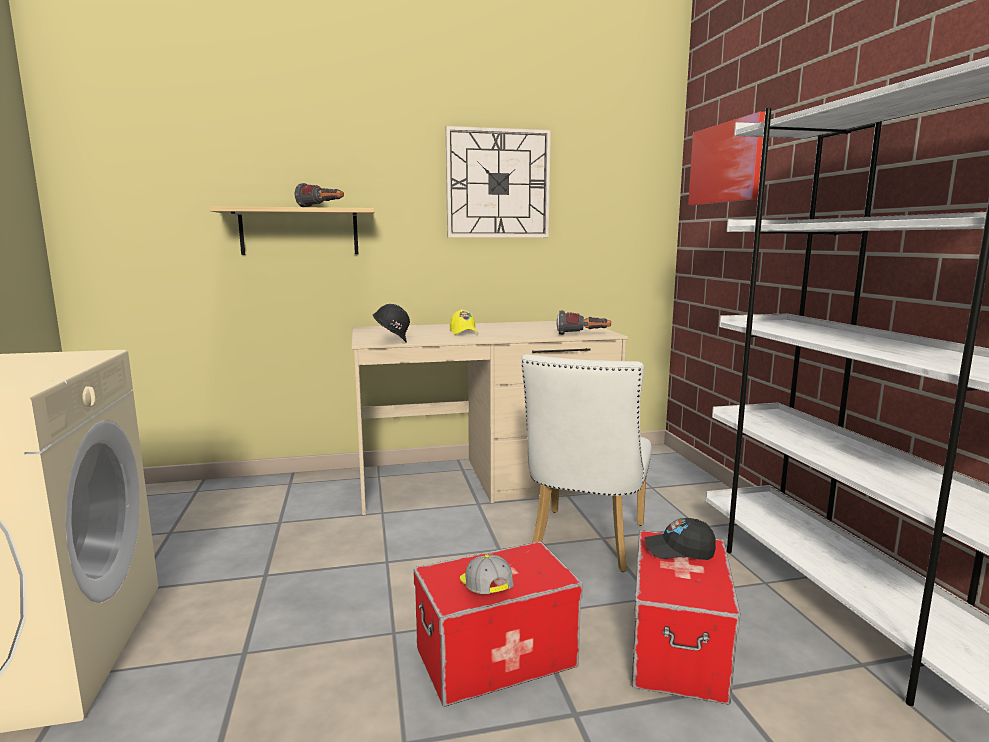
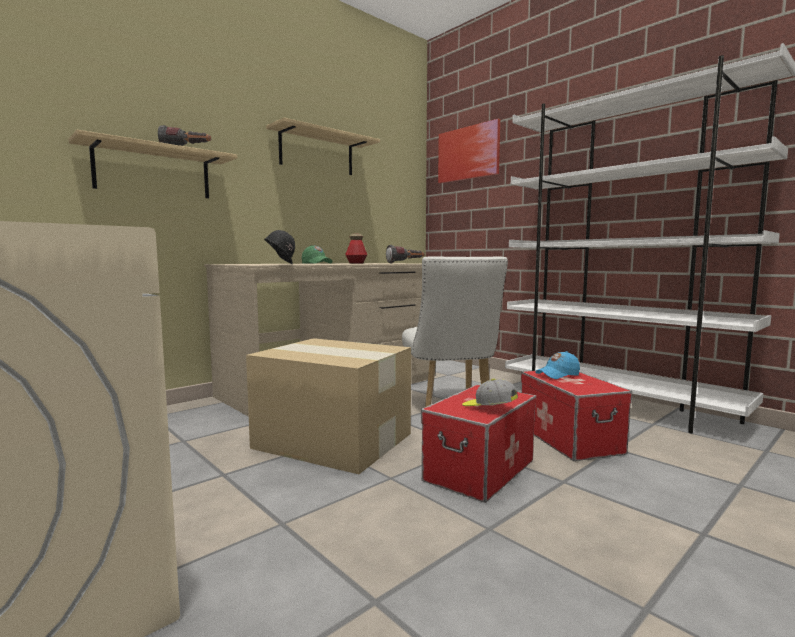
camera: 30 degrees left, 5 degrees down
wall clock [446,126,551,238] -> shelf [266,118,380,175]
yellow cap [450,309,479,335] -> green cap [302,245,332,264]
black cap [644,518,716,560] -> blue cap [535,351,580,379]
none -> cardboard box [246,338,411,474]
none -> bottle [345,234,367,264]

